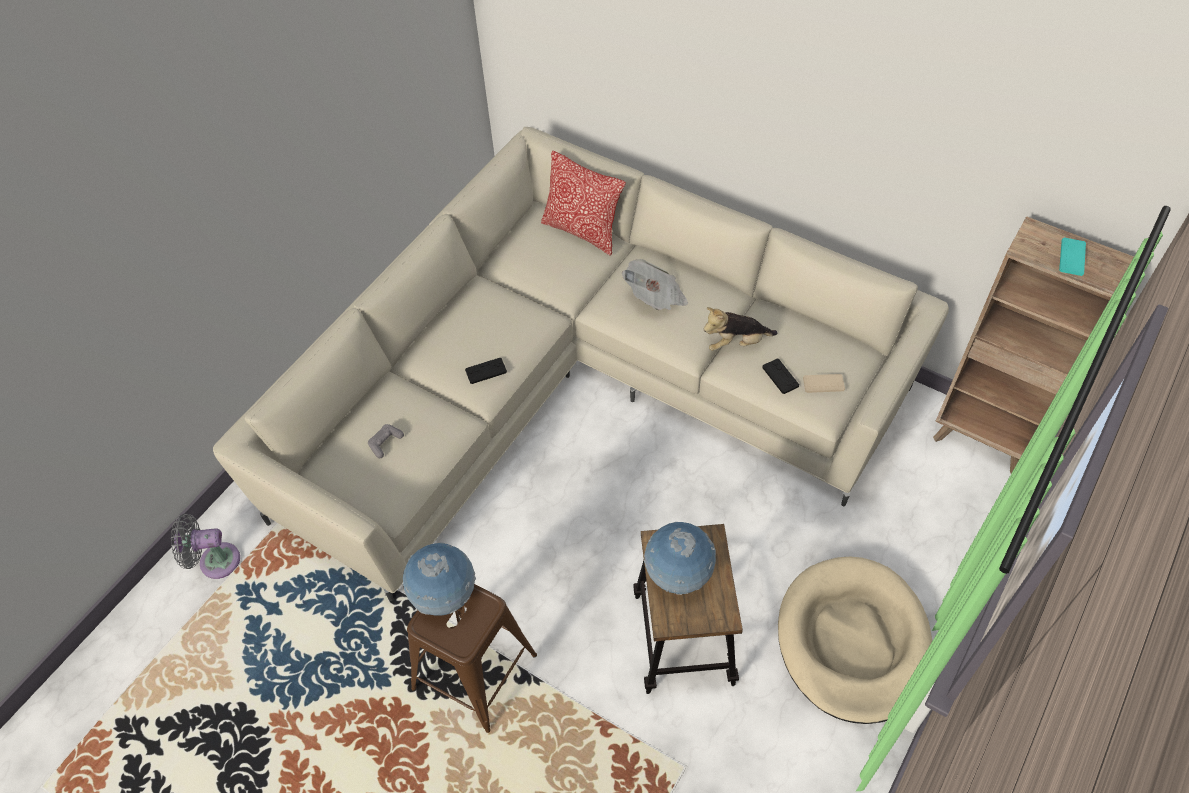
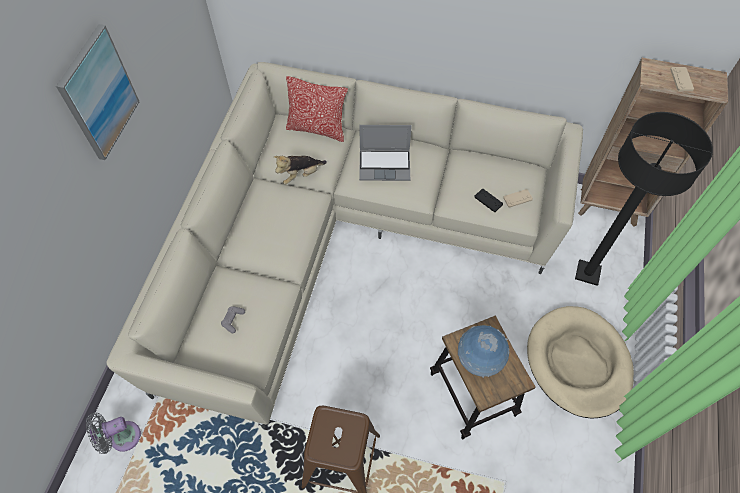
camera: 20 degrees left, 5 degrees up
globe [403,542,476,616] -> none
black game controller [465,358,507,384] -> none
newspaper [622,259,689,311] -> laptop [359,125,412,181]
plush toy [704,307,777,351] -> plush toy moved to [274,156,327,185]
turquoise game controller [1059,237,1086,276] -> beige game controller [670,67,694,91]
none -> picture [56,24,140,160]
none -> black floor lamp [575,112,713,286]

